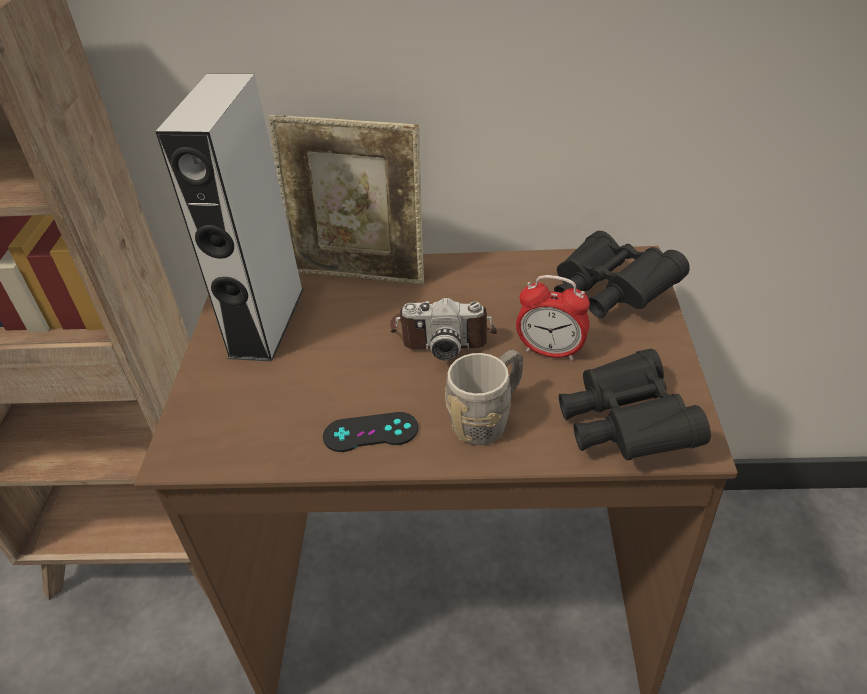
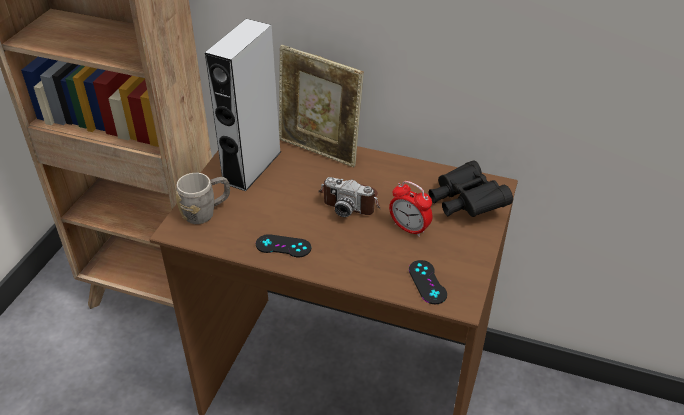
camera: 15 degrees right, 0 degrees up
grey mug [445,350,523,445] -> grey mug moved to [176,173,230,224]
black binoculars [559,349,711,461] -> black game controller [409,260,447,304]

